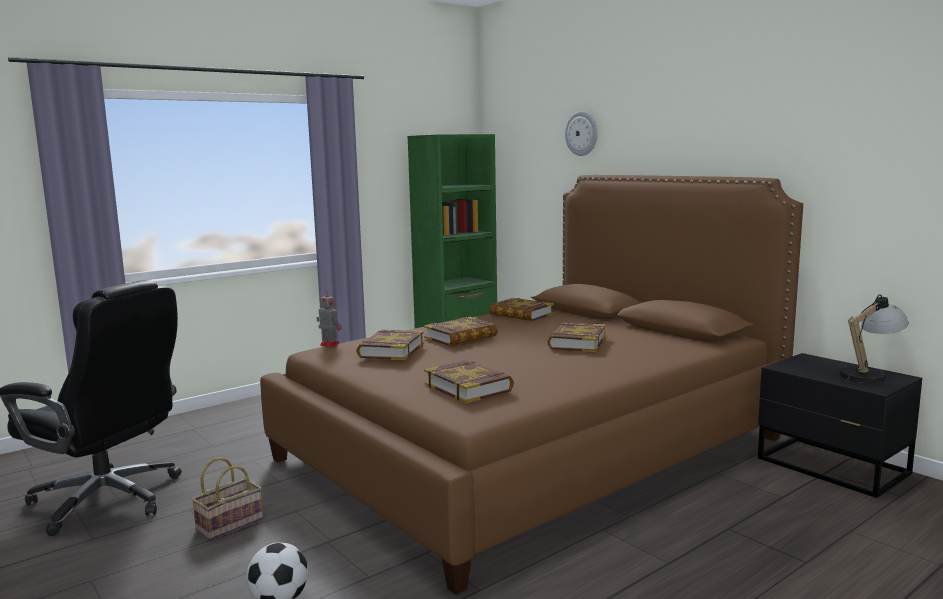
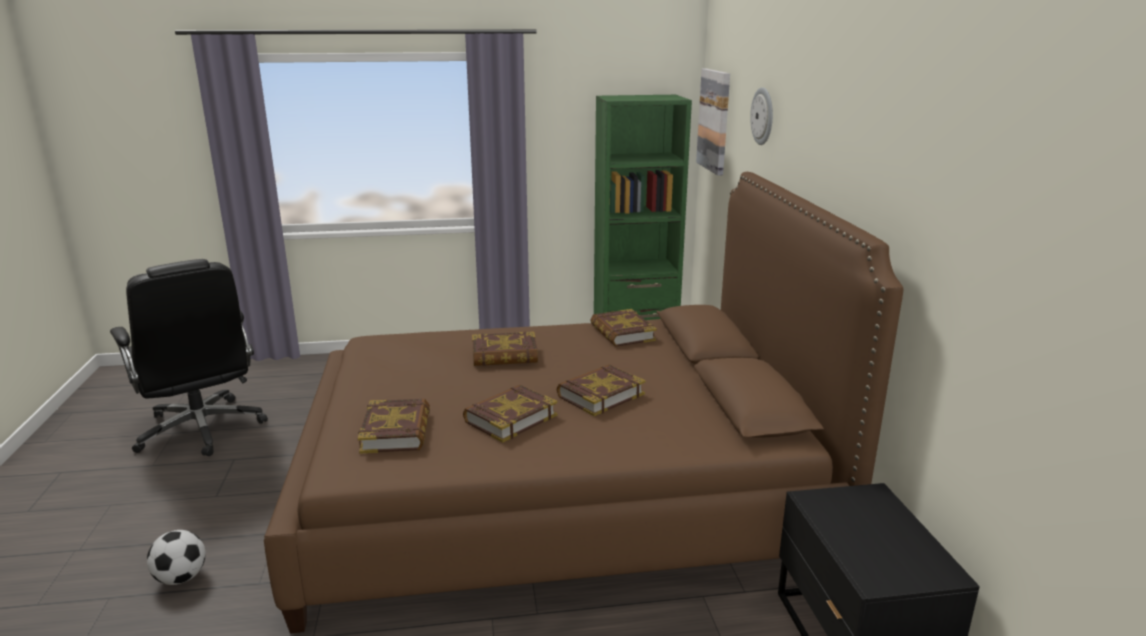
camera: 30 degrees right, 10 degrees up
basket [191,457,263,540] -> none
toy robot [317,290,342,347] -> none
book [356,330,424,360] -> book moved to [463,385,557,443]
table lamp [840,294,909,383] -> none
none -> picture [696,69,730,175]

